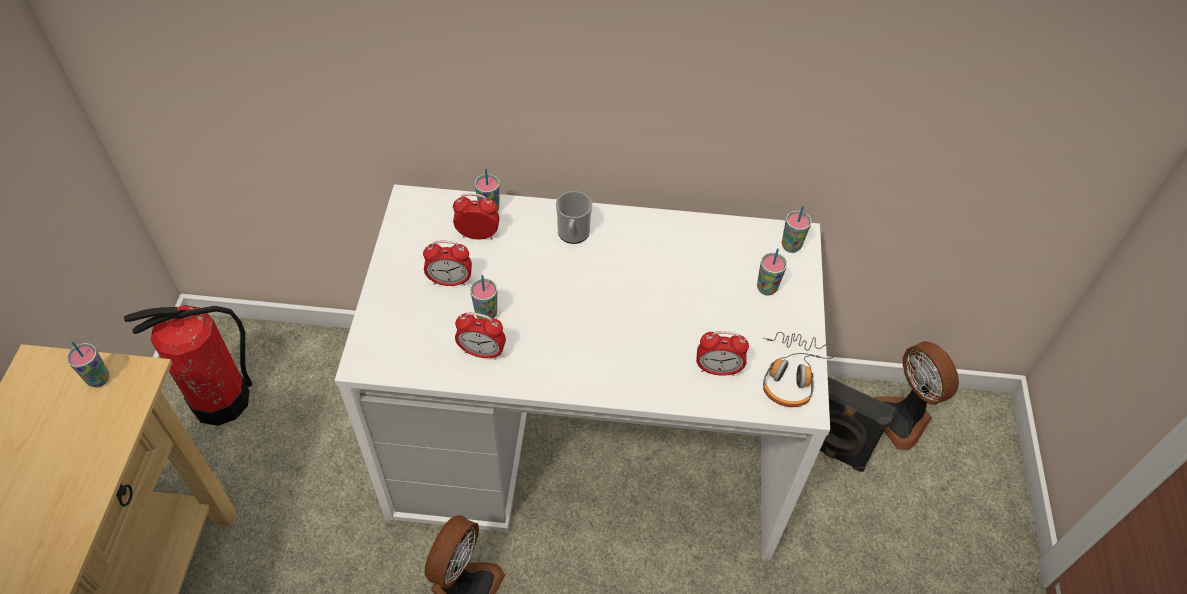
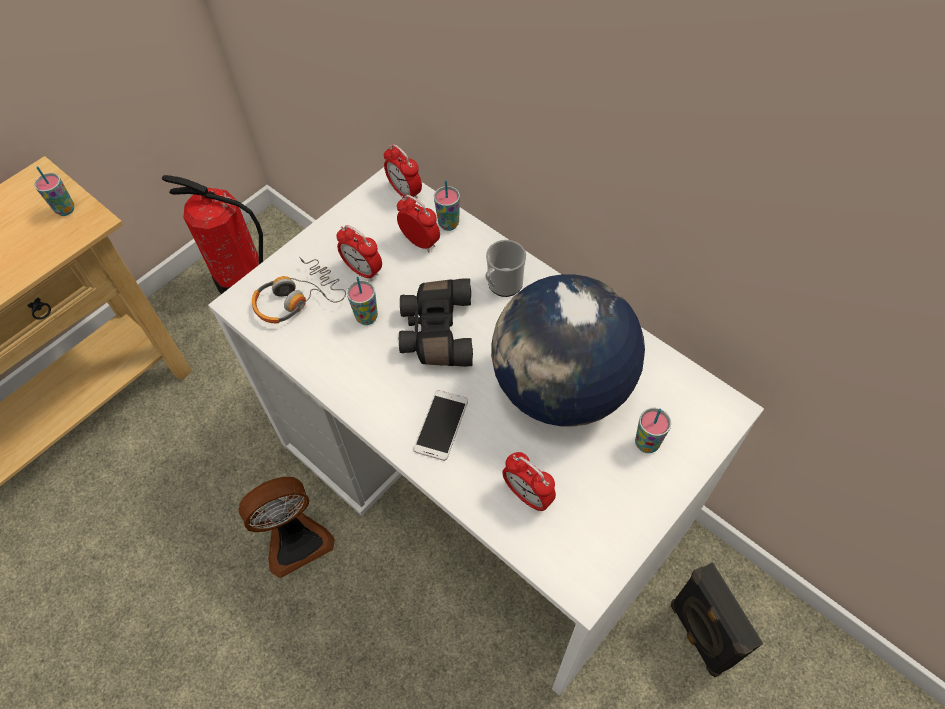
camera: 40 degrees right, 5 degrees up
alarm clock [455,312,506,359] -> alarm clock moved to [384,144,422,198]
headphones [763,332,837,407] -> headphones moved to [252,257,346,323]
cup [782,205,812,253] -> none
fan [875,342,959,450] -> none
none -> black binoculars [399,279,473,367]
none -> phone [413,390,468,461]
none -> globe [491,274,645,427]

